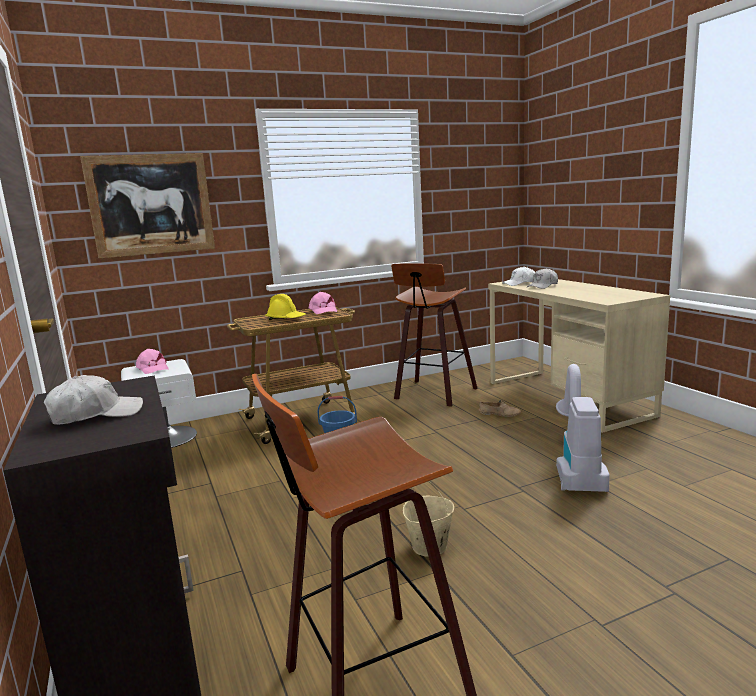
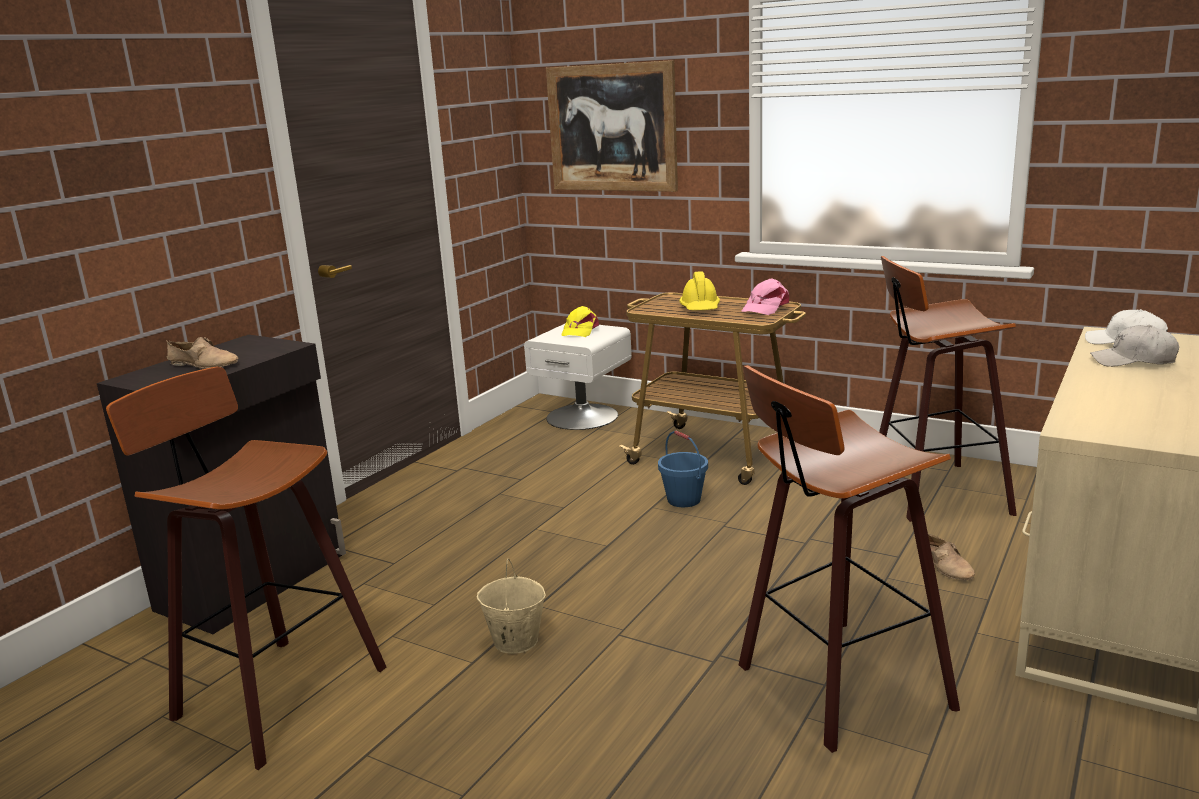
camera: 55 degrees right, 5 degrees up
white cap [44,375,143,425] -> beige shoe [166,337,238,369]
pink cap [136,349,168,374] -> yellow cap [561,306,599,337]
vacuum cleaner [556,364,610,492] -> stool [738,365,960,753]

